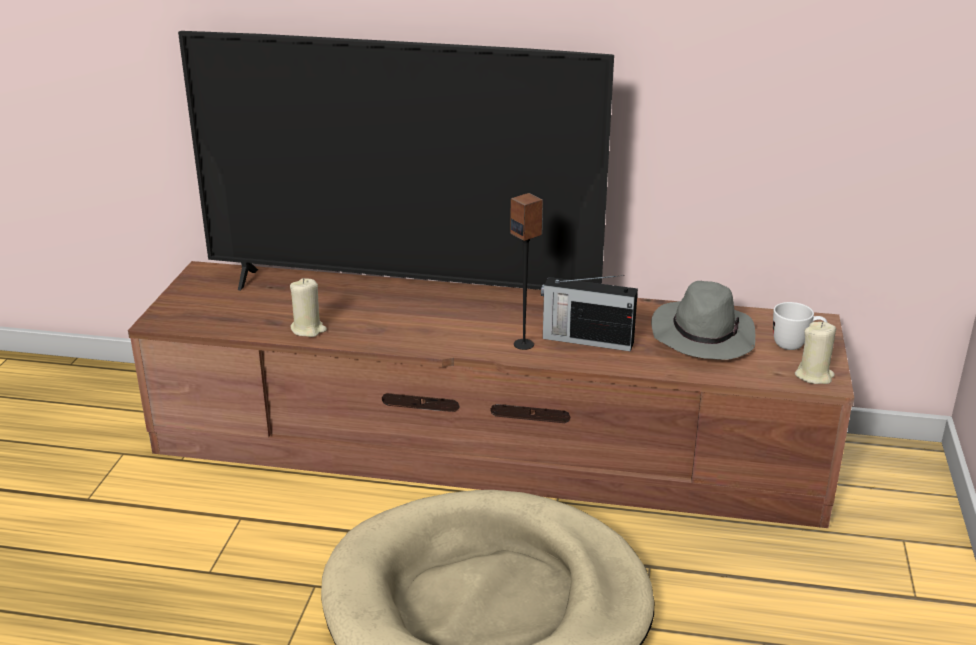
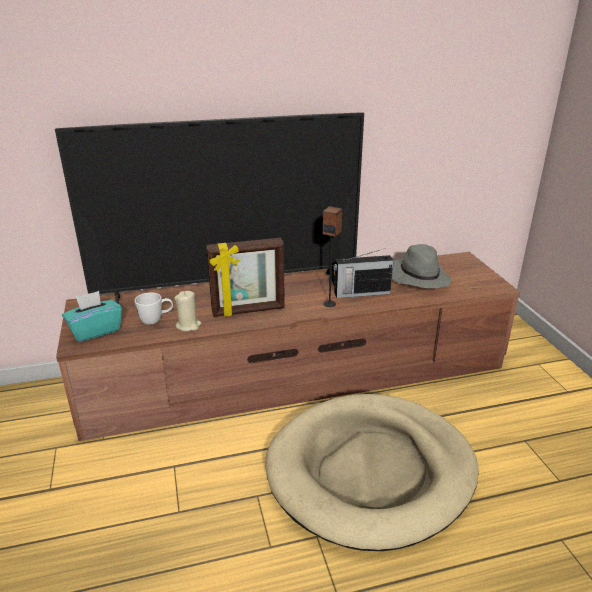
camera: 25 degrees left, 0 degrees up
white mug [773,302,828,350] -> white mug moved to [135,292,173,325]
beige candle [795,322,836,384] -> none
none -> turquoise tissue box [62,291,122,342]
none -> picture frame [206,238,285,317]

